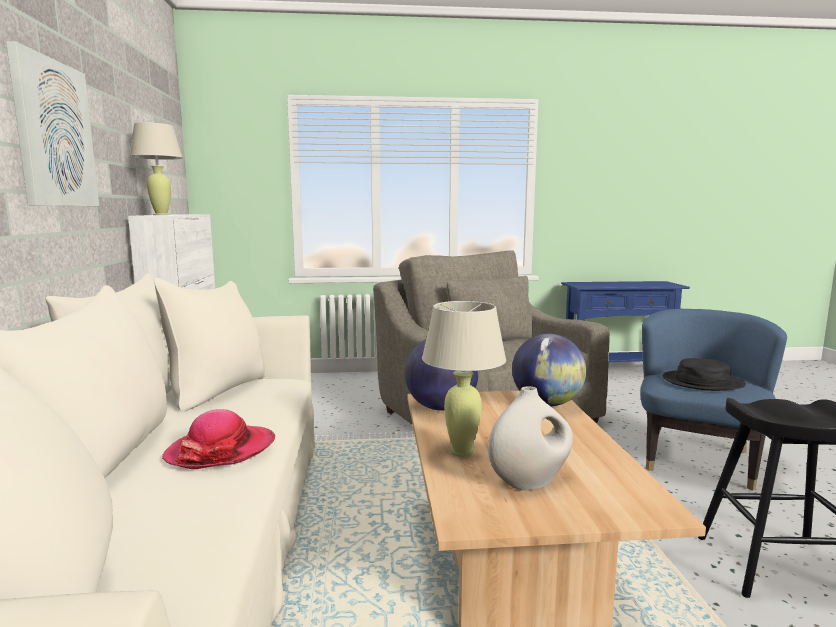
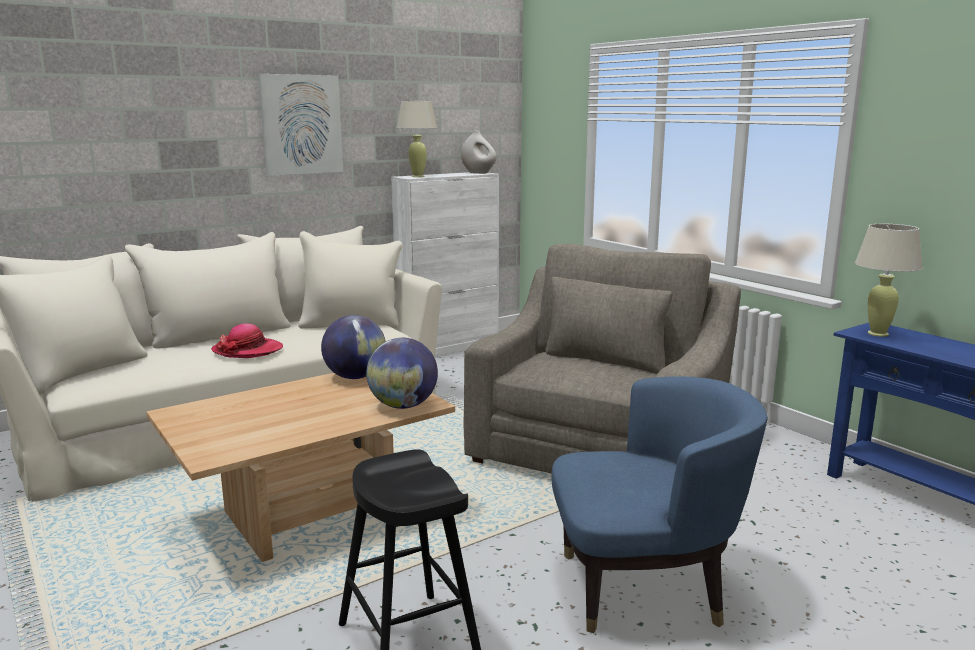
camera: 60 degrees right, 5 degrees up
beige table lamp [422,301,506,457] -> beige table lamp moved to [855,224,923,337]
white vase [488,386,573,491] -> white vase moved to [461,130,497,174]
black hat [663,358,746,391] -> none

